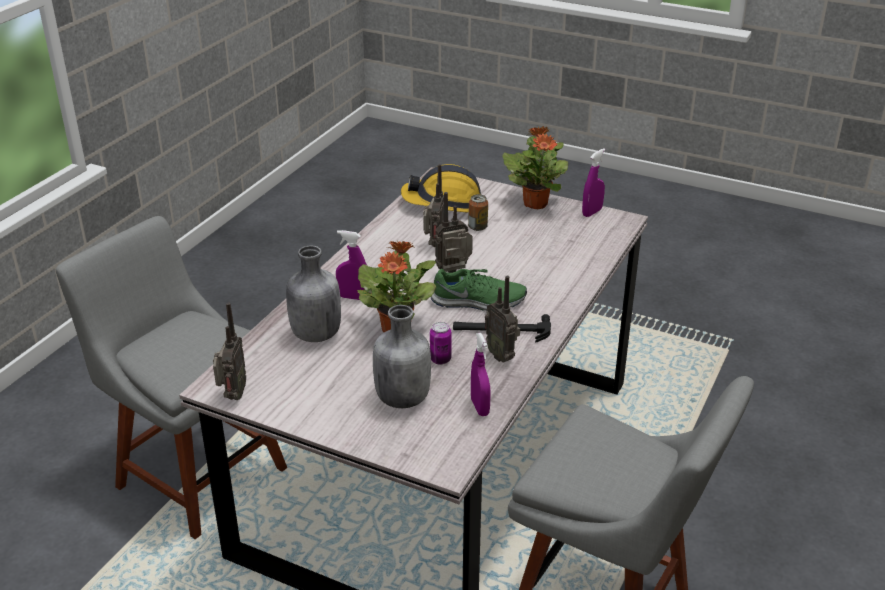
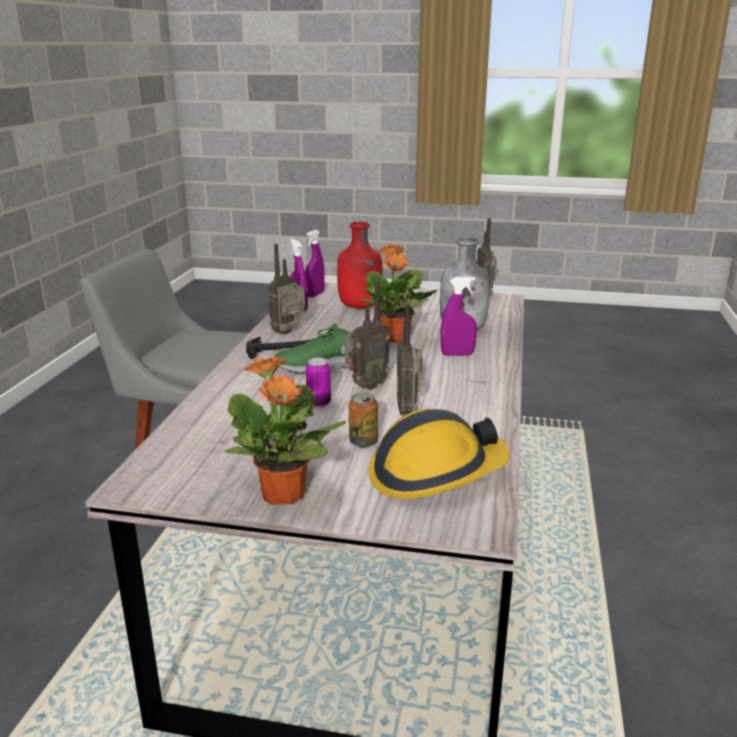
camera: 165 degrees right, 10 degrees down
grey chair [56,216,287,539] -> none
grey bottle [373,305,431,408] -> red bottle [337,222,383,309]
can [430,322,452,365] -> can moved to [306,358,331,407]
radio [485,276,520,363] -> radio turned 90 degrees counterclockwise [268,244,305,335]
purple spray bottle [582,148,605,217] -> purple spray bottle moved to [305,230,325,297]

